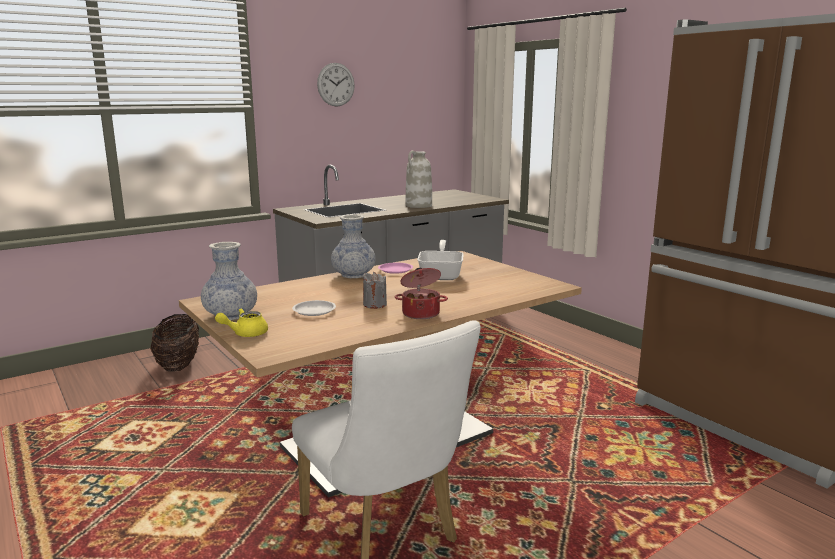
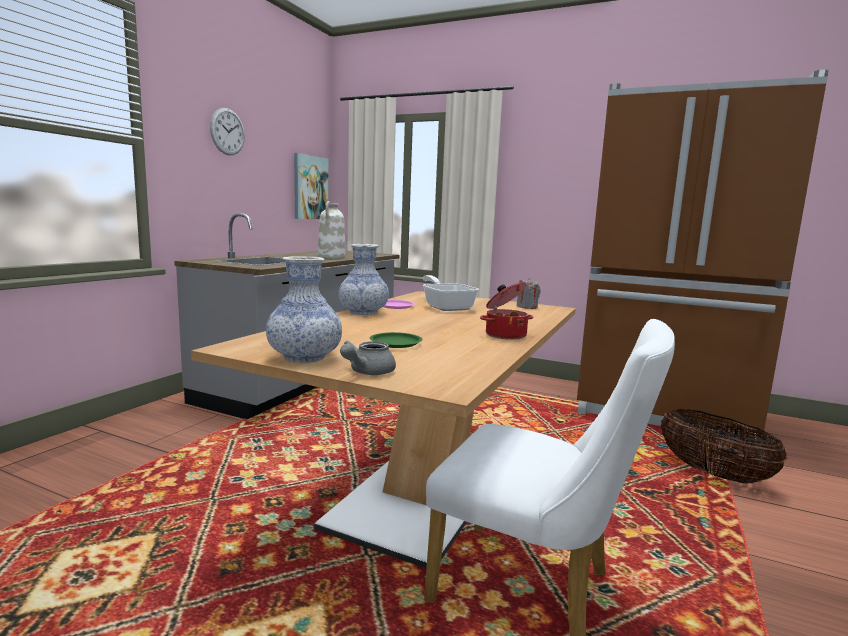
camera: 30 degrees left, 5 degrees down
basket [151,314,199,372] -> basket moved to [661,409,788,483]
yellow teapot [215,308,268,337] -> grey teapot [340,341,396,375]
white plate [292,300,336,316] -> green plate [370,332,423,348]
grey candle [363,272,387,309] -> grey candle moved to [517,278,541,309]
none -> picture [294,153,329,219]

